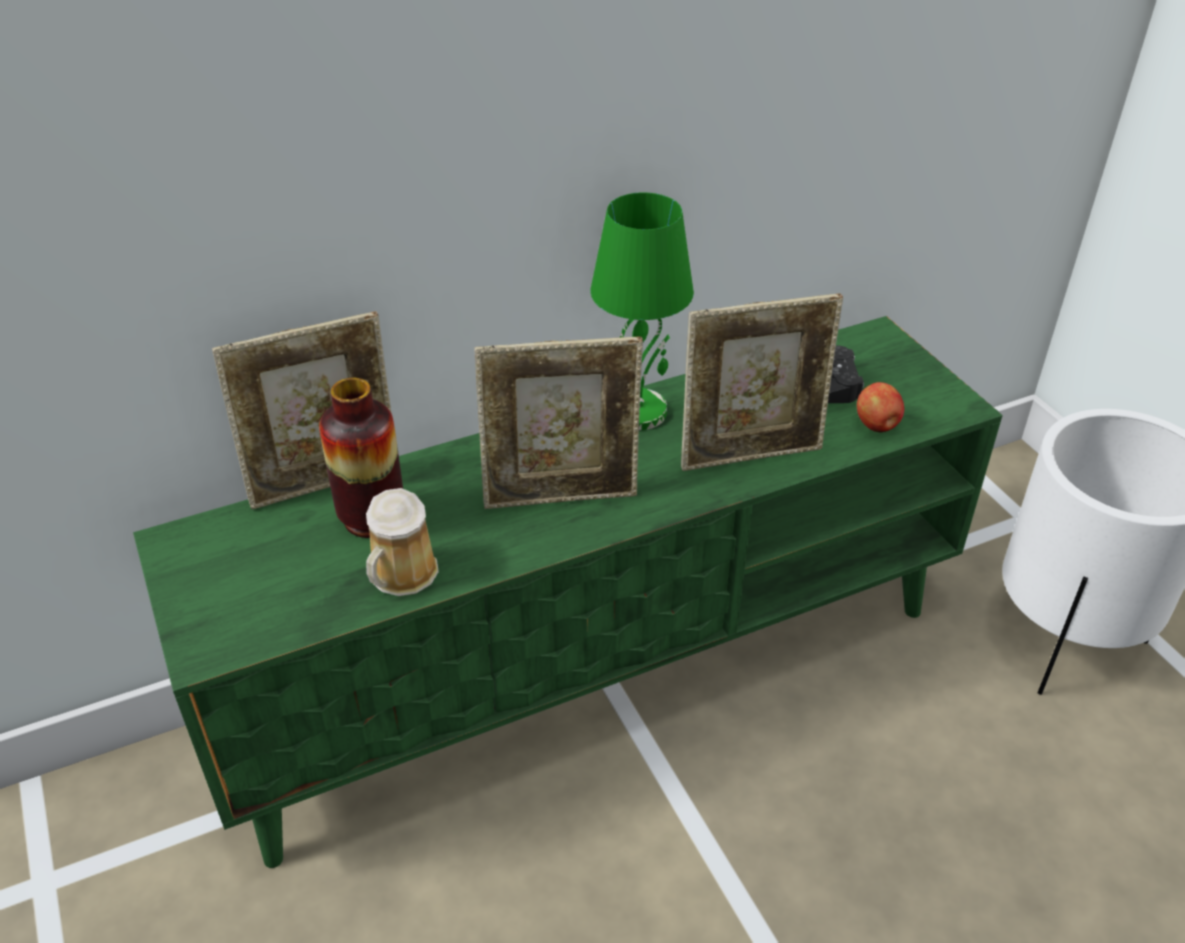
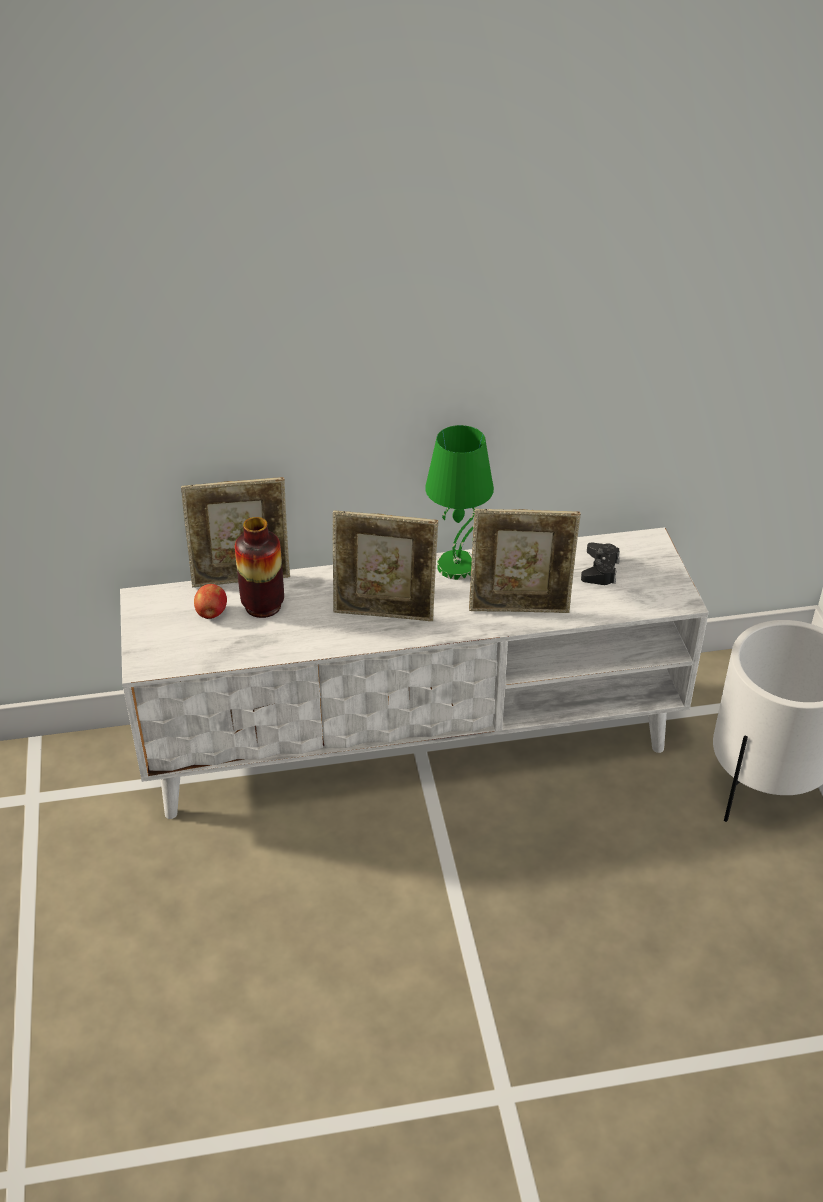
camera: 15 degrees right, 0 degrees up
green tv stand [133,316,1003,868] -> white tv stand [120,527,709,819]
mug [366,488,439,596] -> none
apple [857,382,904,433] -> apple moved to [194,584,227,619]

